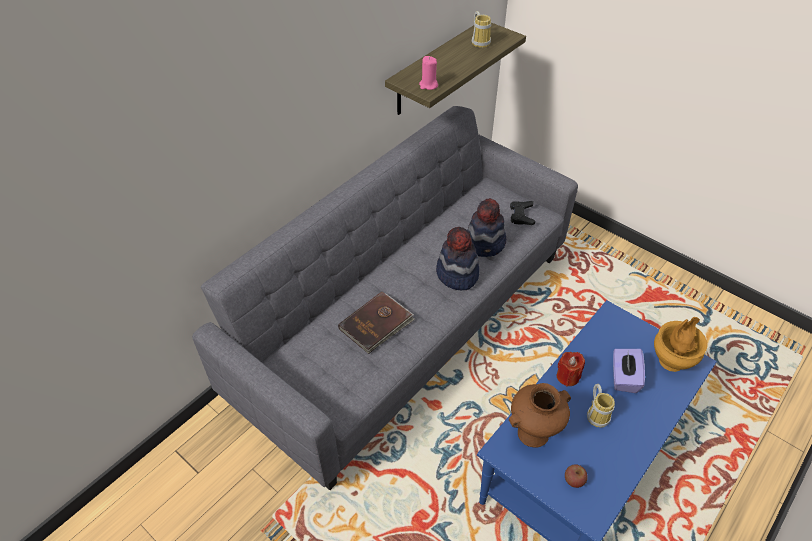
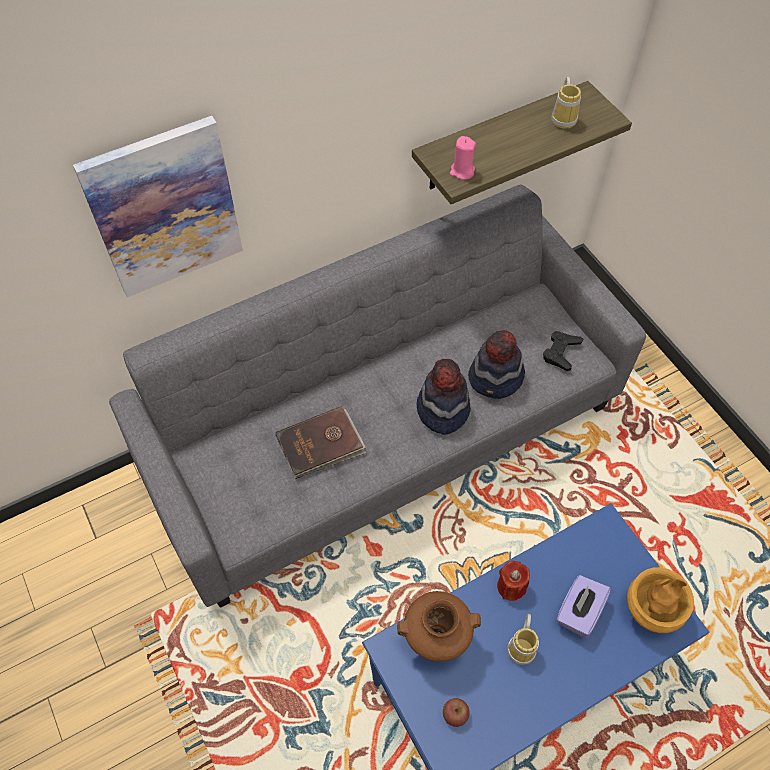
camera: 20 degrees right, 10 degrees up
none -> picture [73,116,243,297]

